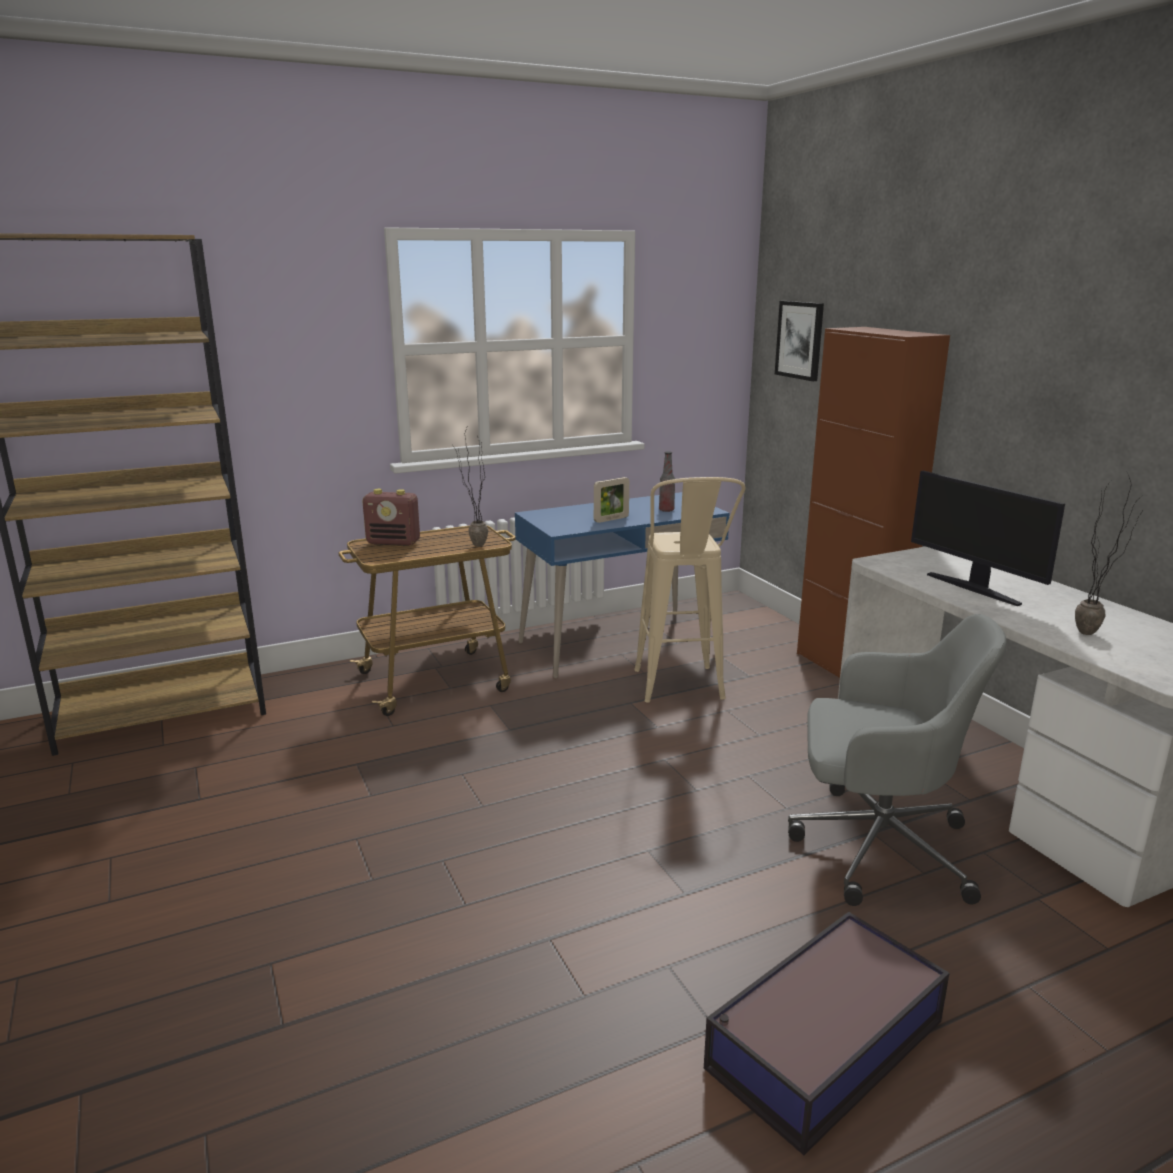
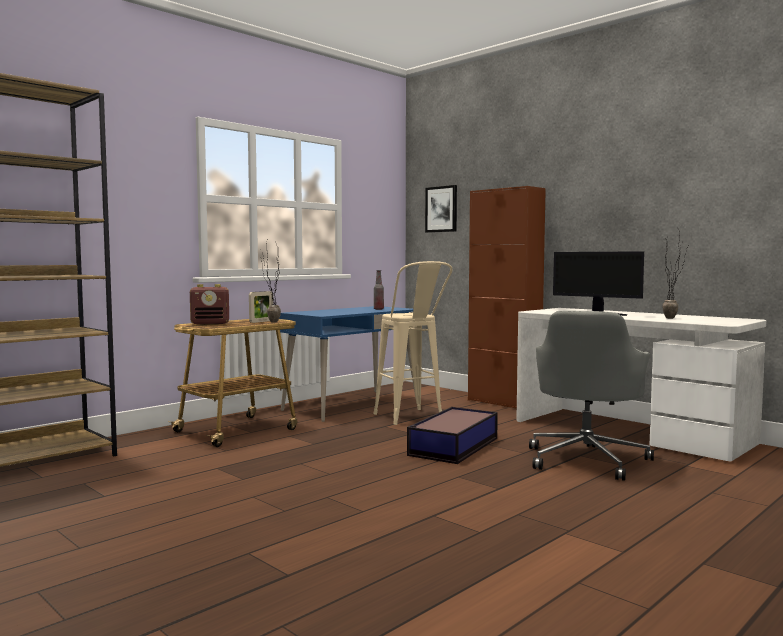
camera: 20 degrees left, 15 degrees down
picture frame [594,477,629,523] -> picture frame moved to [249,291,273,323]
storage box [704,912,949,1155] -> storage box moved to [407,407,498,464]
grey office chair [788,614,1007,906] -> grey office chair turned 120 degrees clockwise [529,311,654,481]

